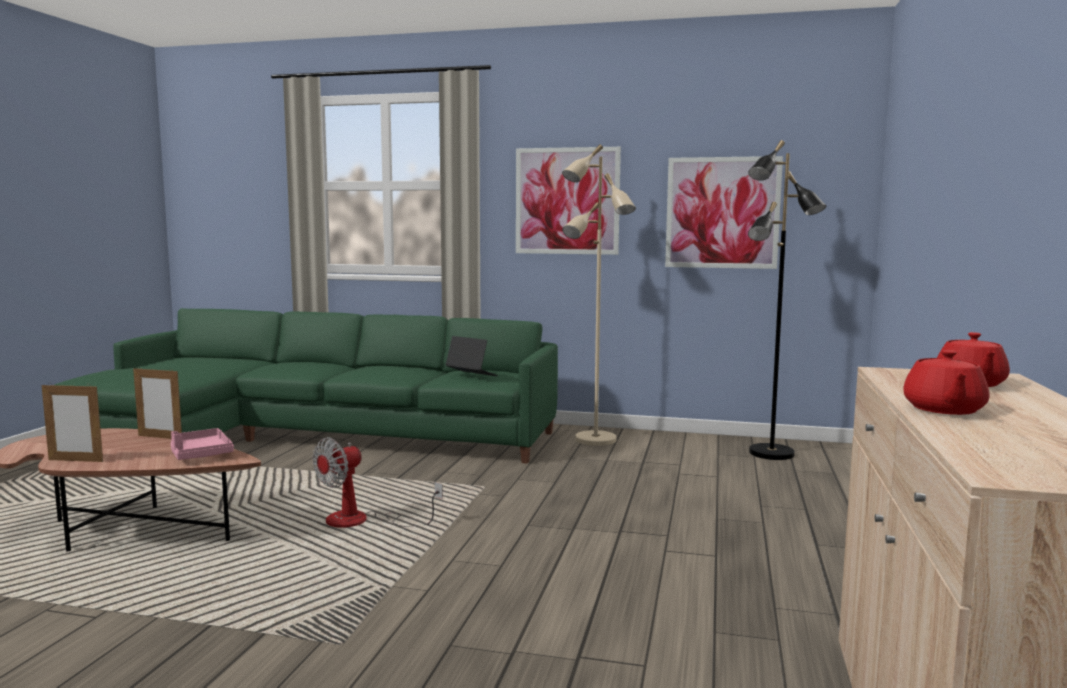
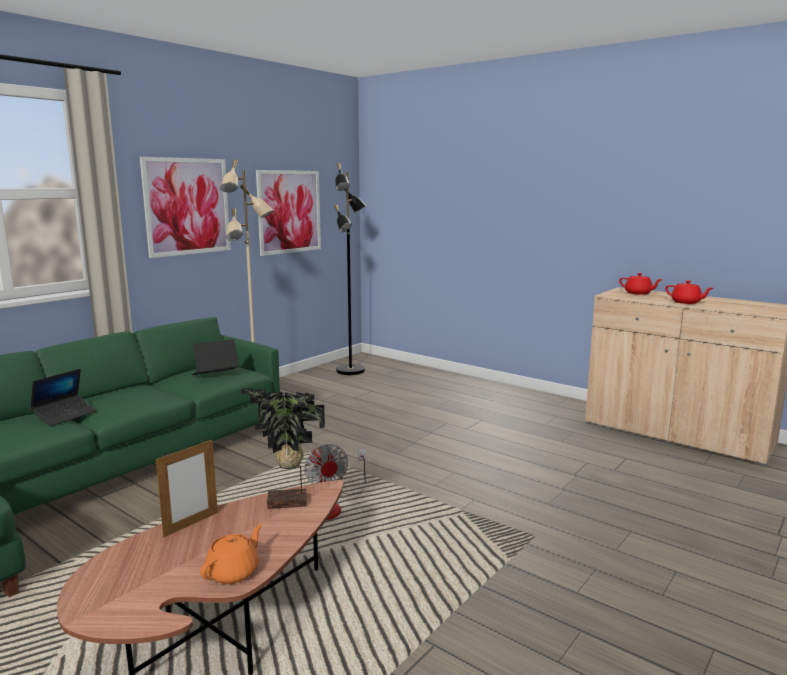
camera: 65 degrees left, 5 degrees up
picture frame [42,383,103,462] -> orange teapot [200,524,262,584]
pink tray [171,428,234,460] -> potted plant [240,388,325,509]
none -> laptop [30,369,96,426]

